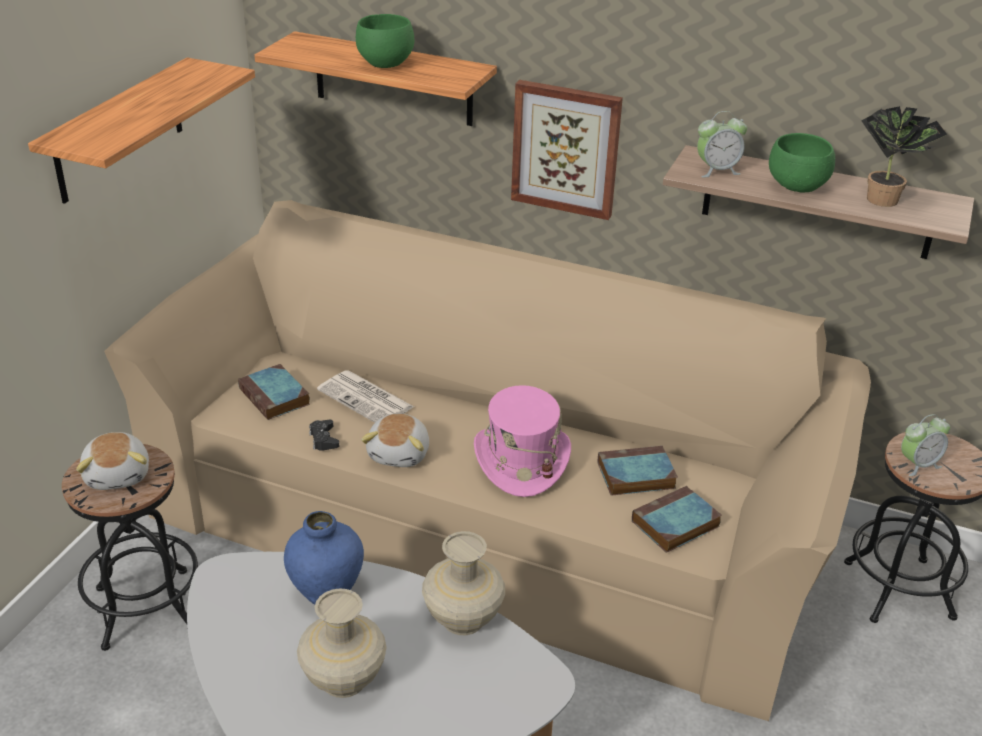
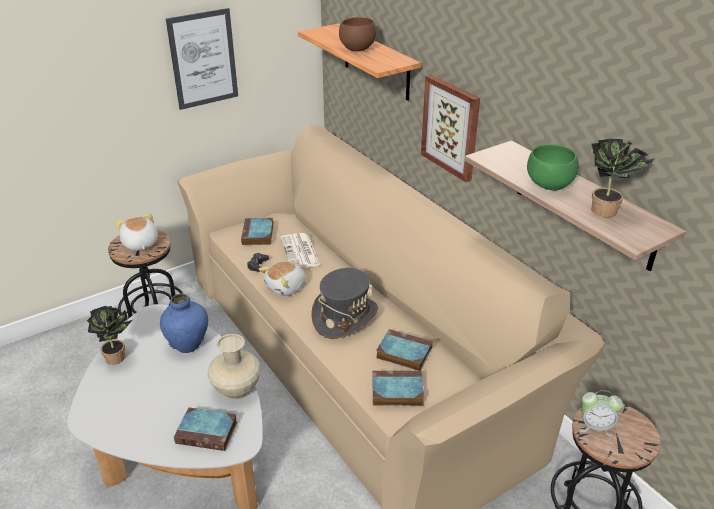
camera: 35 degrees right, 0 degrees up
shelf [28,57,255,204] -> picture [166,8,238,110]
plush toy [76,432,149,490] -> plush toy turned 135 degrees clockwise [115,213,158,251]
beige vase [297,588,387,698] -> none
green bowl [356,14,415,68] -> brown bowl [339,17,376,51]
pink hat [474,385,571,497] -> grey hat [312,268,378,339]
alarm clock [697,111,747,177] -> none
none -> potted plant [87,306,133,365]
none -> book [174,407,237,451]

